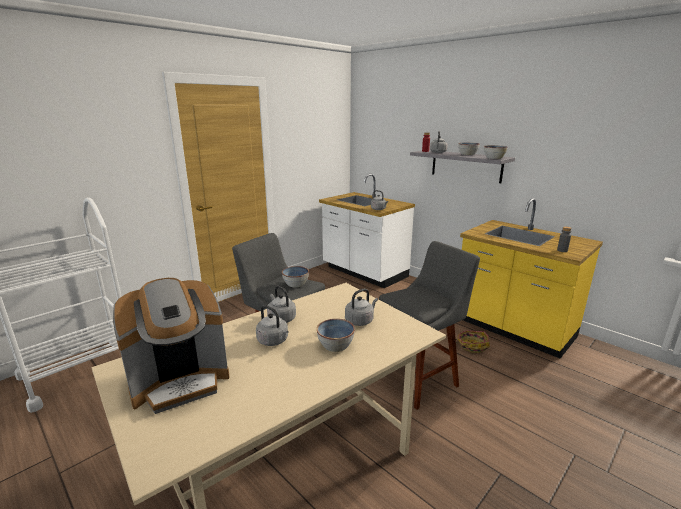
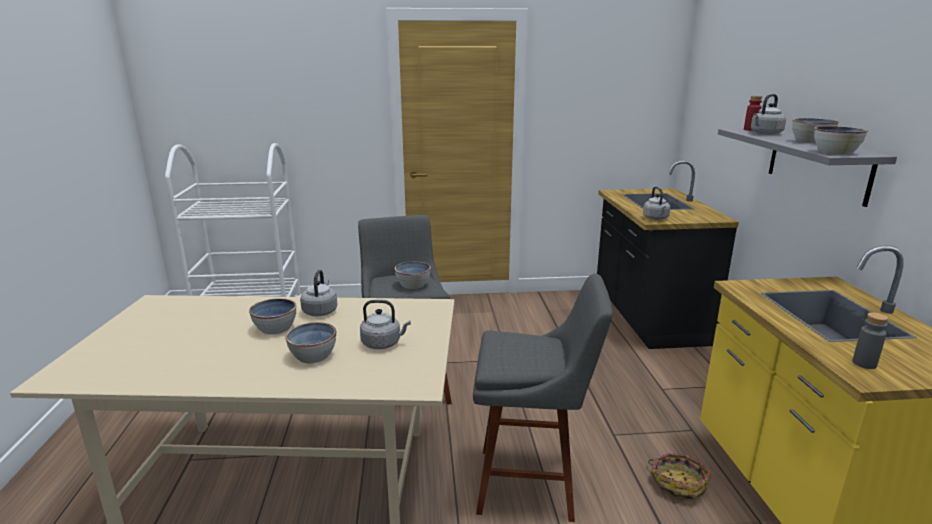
camera: 40 degrees right, 0 degrees up
coffee machine [113,278,229,414] -> none
grey kettle [256,305,289,346] -> bowl [249,298,297,335]
white counter [319,174,415,288] -> black counter [597,160,739,349]

